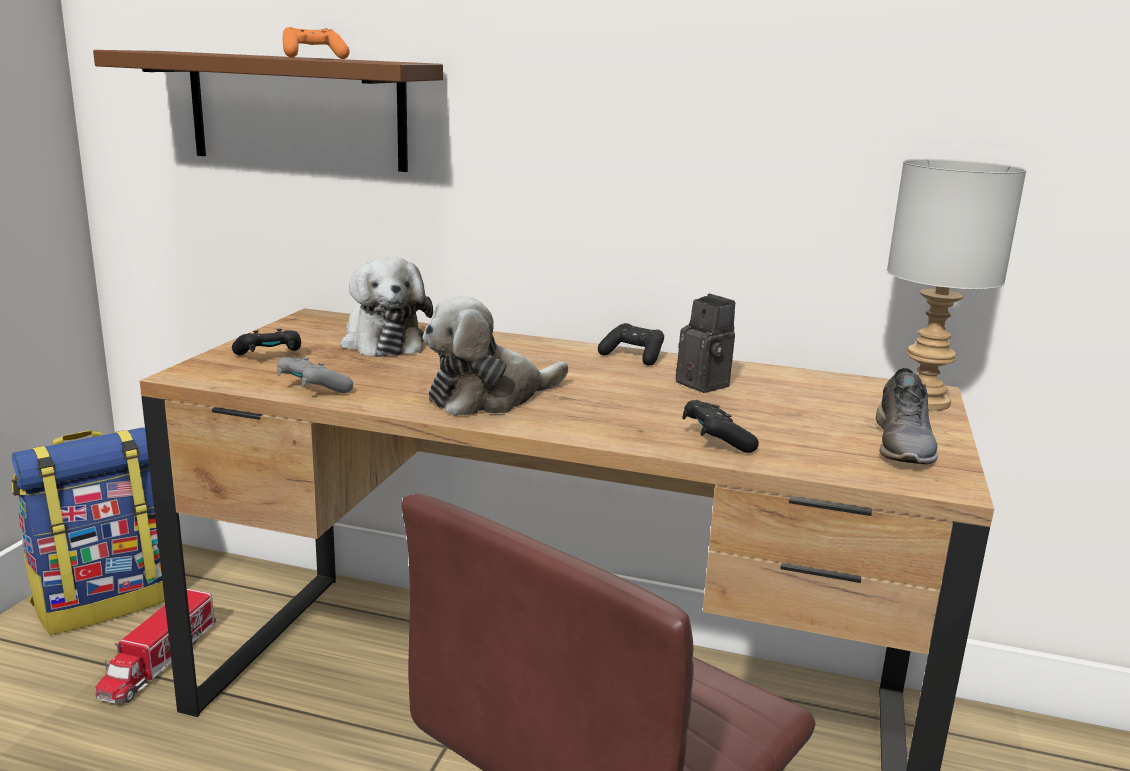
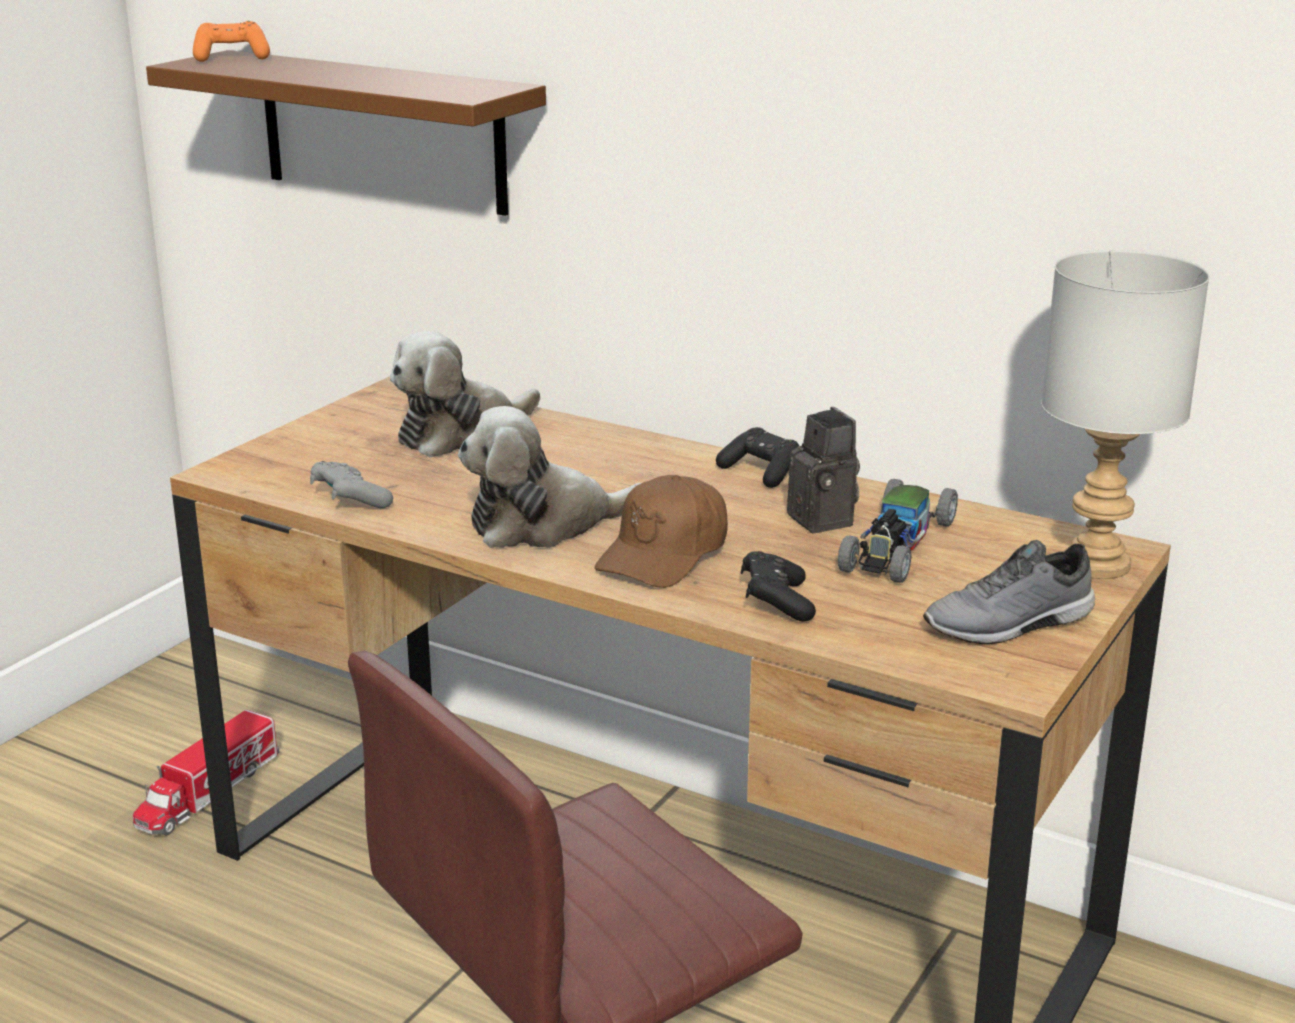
camera: 15 degrees right, 5 degrees up
backpack [12,428,165,635] -> none
black game controller [232,329,301,356] -> none
orange game controller [283,27,350,59] -> orange game controller moved to [193,21,270,62]
plush toy [341,257,433,357] -> plush toy turned 60 degrees clockwise [390,331,540,457]
grey shoe [876,368,938,464] -> grey shoe turned 45 degrees clockwise [923,540,1095,644]
none -> brown cap [595,475,728,588]
none -> toy car [838,479,958,583]

